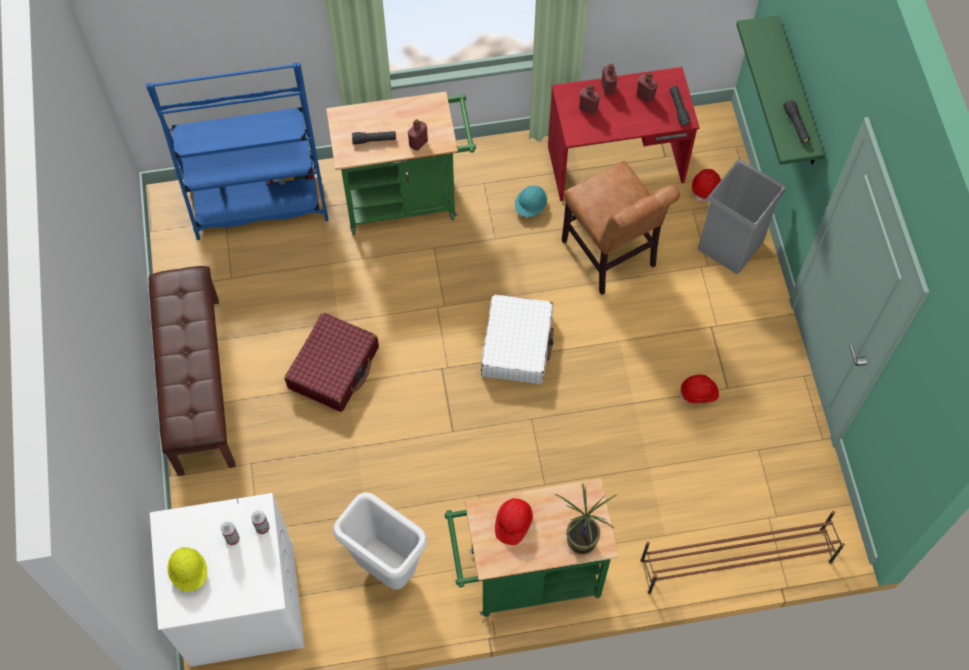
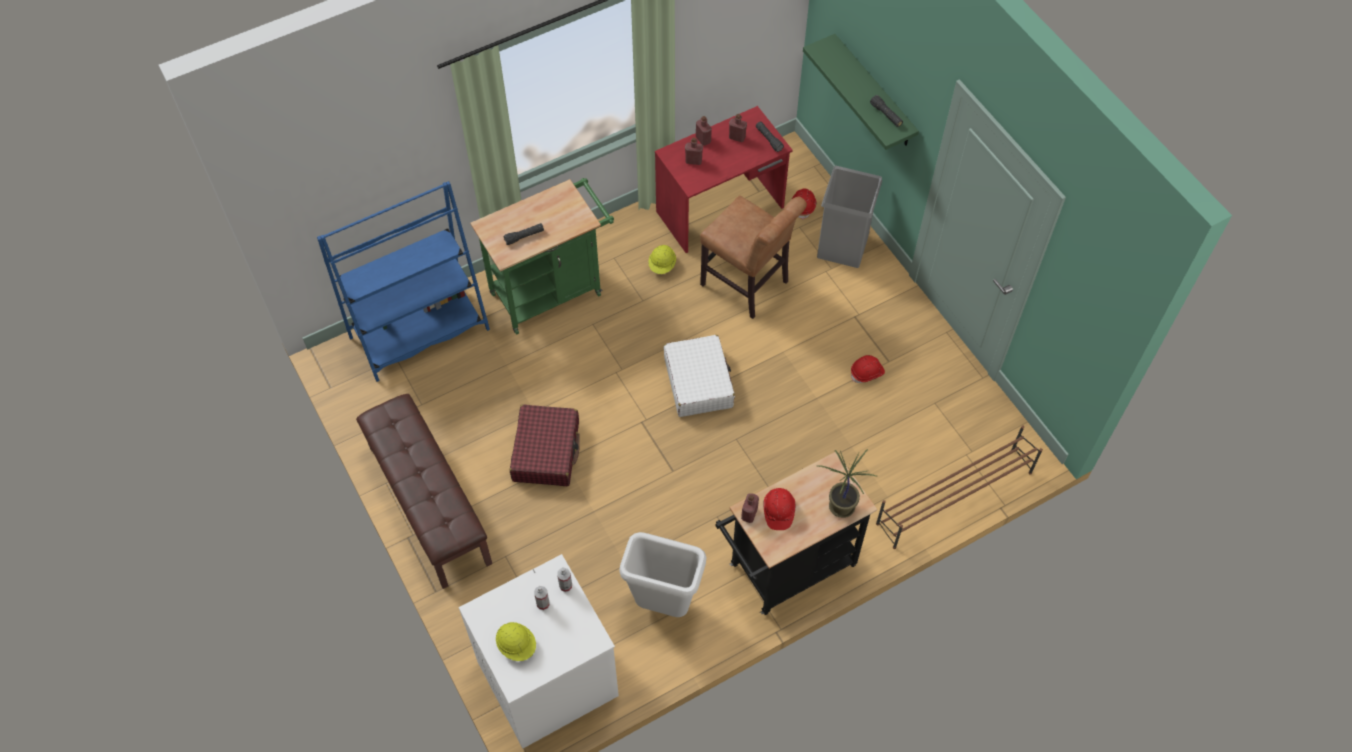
camera: 20 degrees left, 5 degrees down
red bottle [408,119,428,151] -> red bottle moved to [741,493,759,523]
green cart [444,479,619,617] -> black cart [715,452,877,615]
turquoise hard hat [515,186,547,217] -> yellow hard hat [648,245,676,274]

